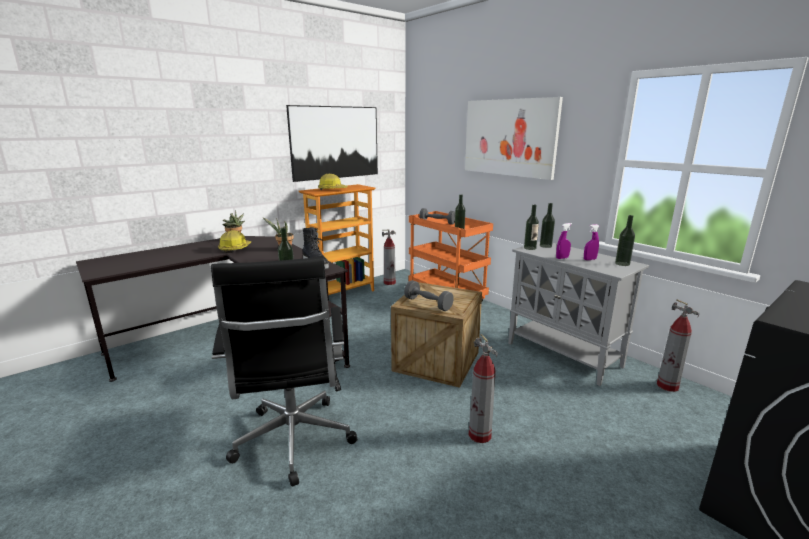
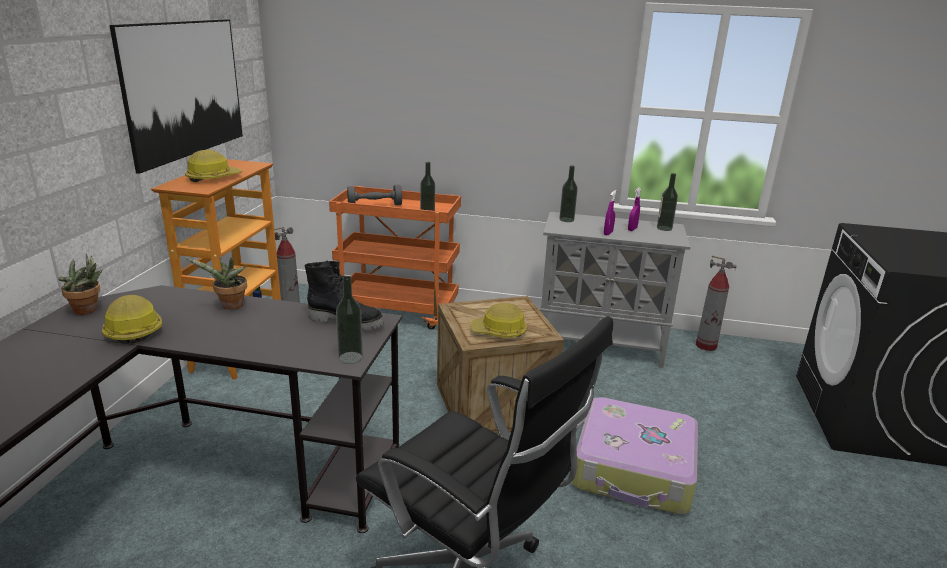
camera: 40 degrees left, 5 degrees up
grey dumbbell [404,280,454,311] -> hard hat [470,303,527,338]
picture [465,97,563,180] -> none
fire extinguisher [469,334,498,443] -> suitcase [572,397,698,515]
bottle [524,204,539,250] -> none

